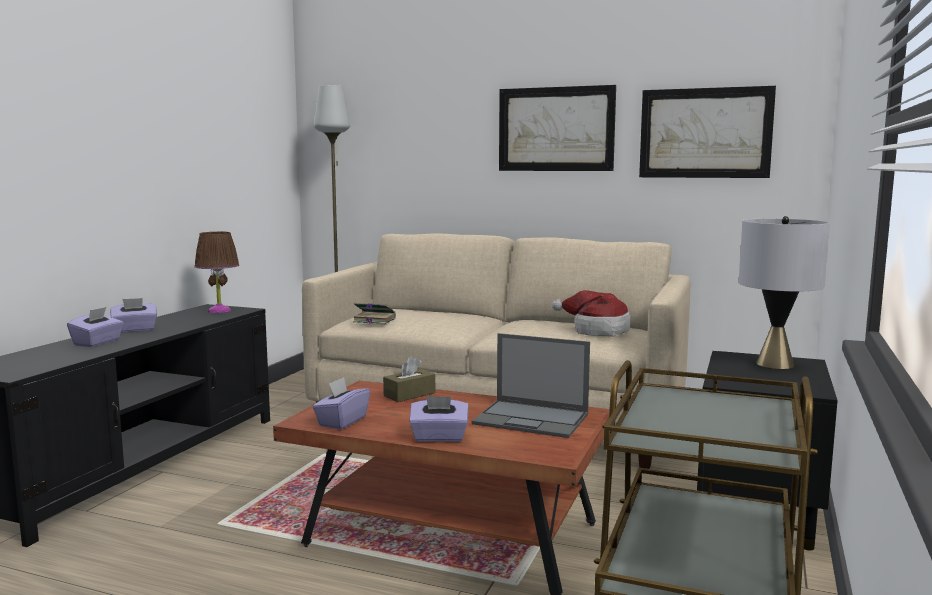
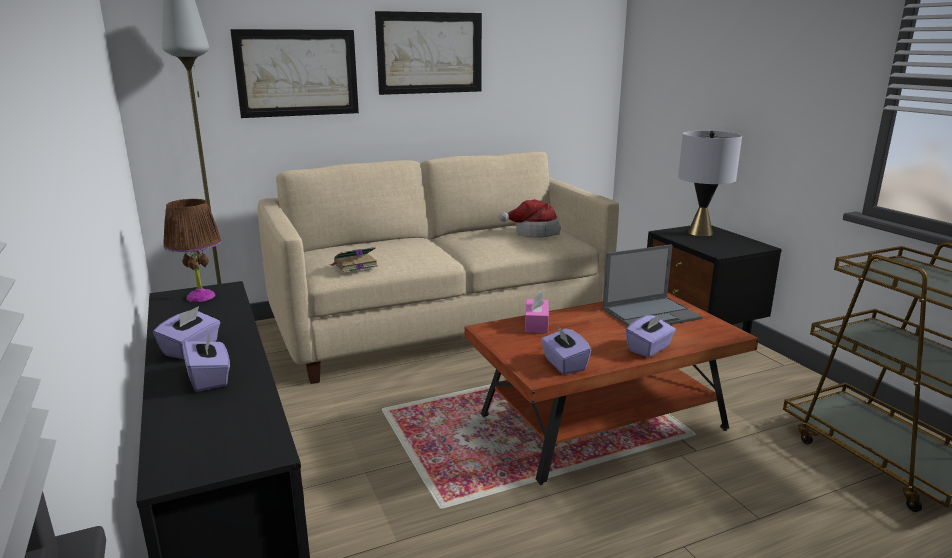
camera: 45 degrees left, 10 degrees up
brown tissue box [383,356,435,402] -> pink tissue box [525,290,549,333]
picture [639,86,776,178] -> picture moved to [230,29,359,118]

